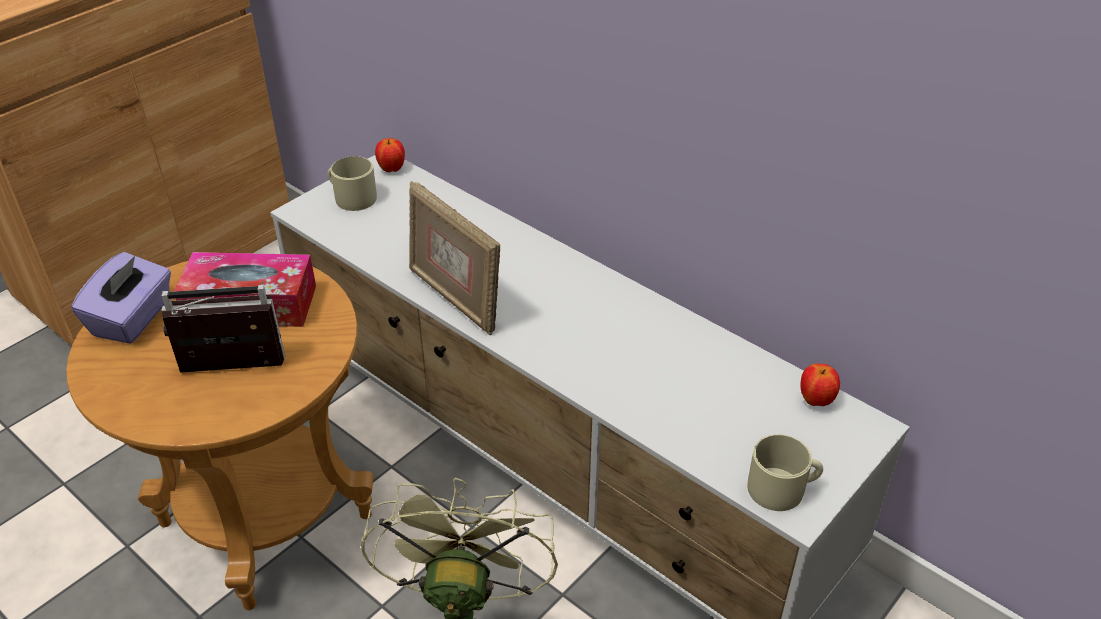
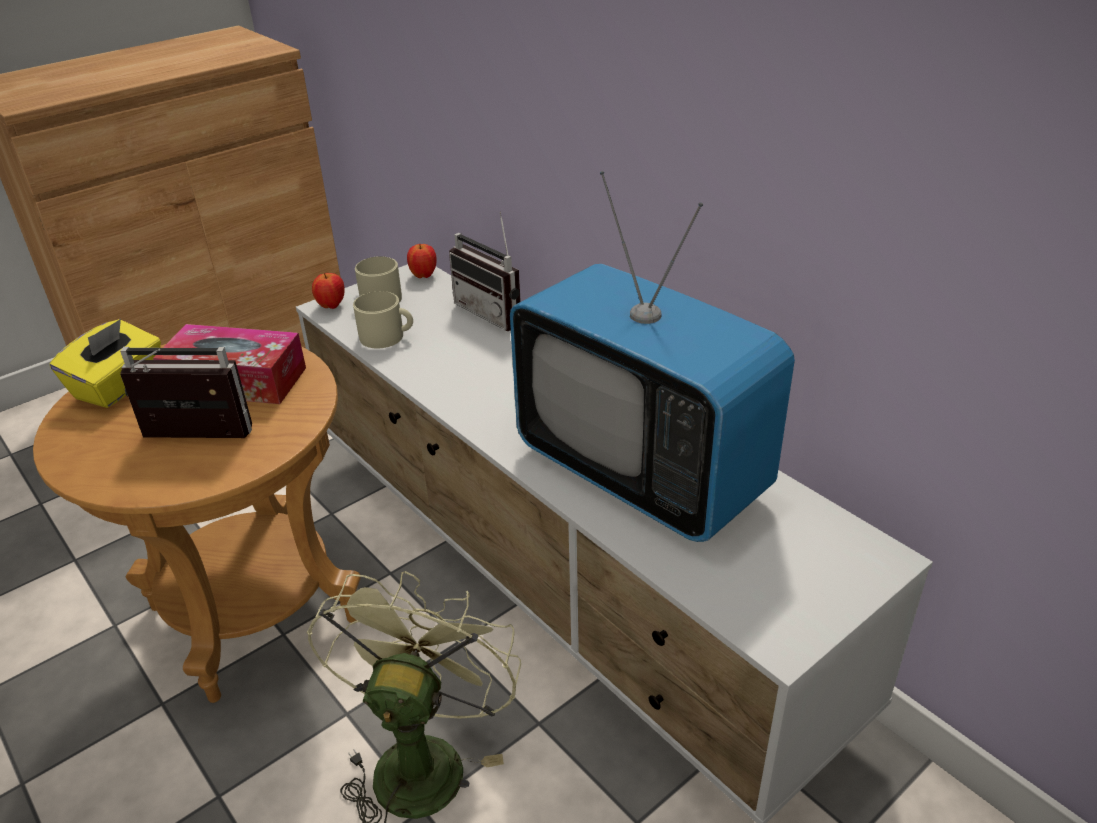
camera: 10 degrees right, 5 degrees down
purple tissue box [71,252,171,344] -> yellow tissue box [50,319,161,408]
picture frame [409,181,500,335] -> none
beige mug [747,434,823,511] -> beige mug moved to [353,291,413,348]
apple [800,364,840,406] -> apple moved to [312,273,345,309]
none -> radio [449,212,521,331]
none -> television [510,171,795,542]

